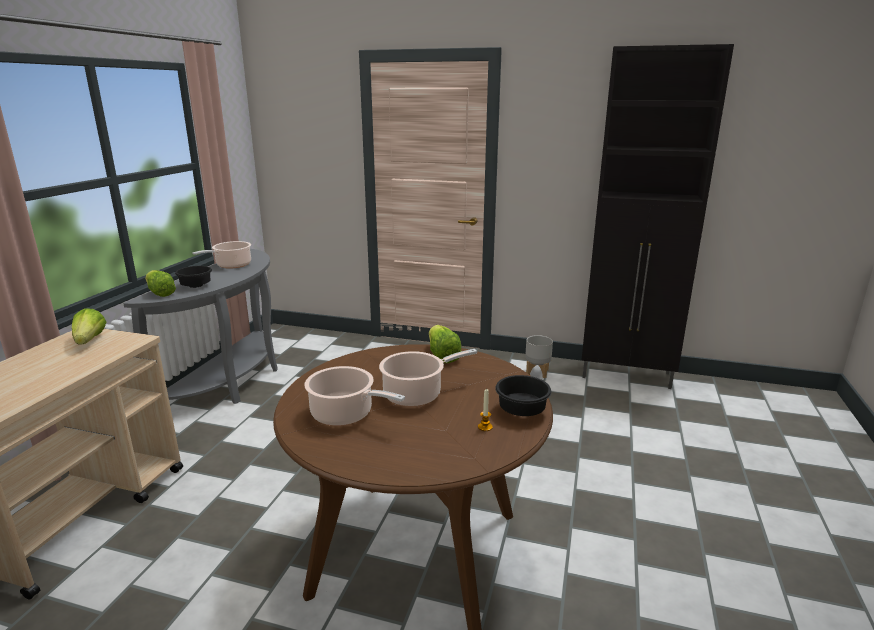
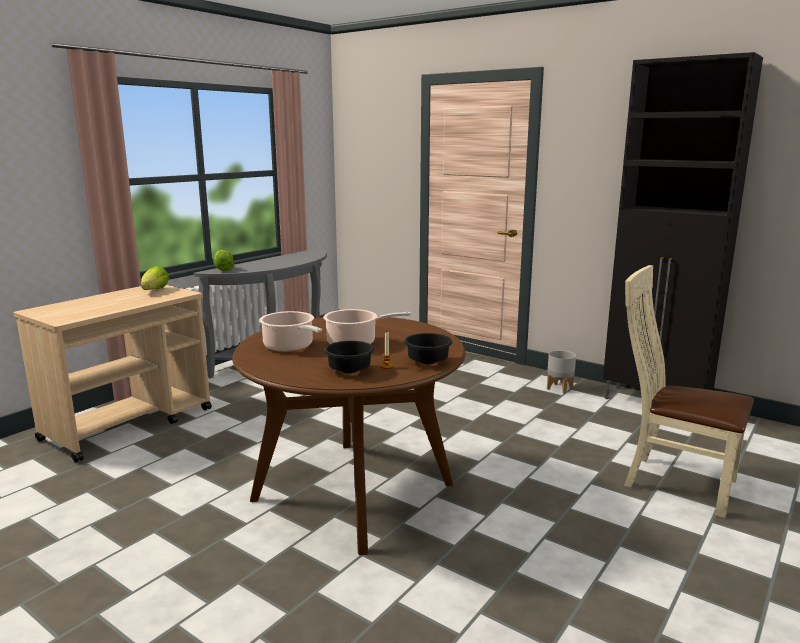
camera: 20 degrees right, 5 degrees down
black bowl [175,266,212,288] -> black bowl moved to [324,341,374,373]
cooking pot [192,241,251,269] -> none
lettuce [429,325,461,363] -> none
none -> beige chair [624,265,754,518]

